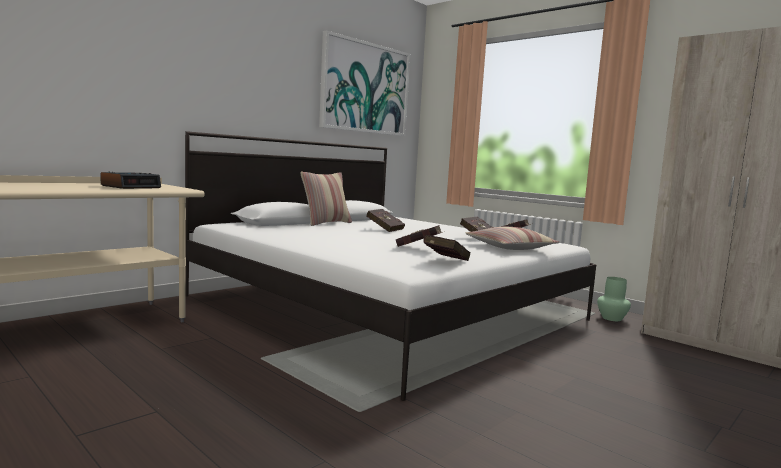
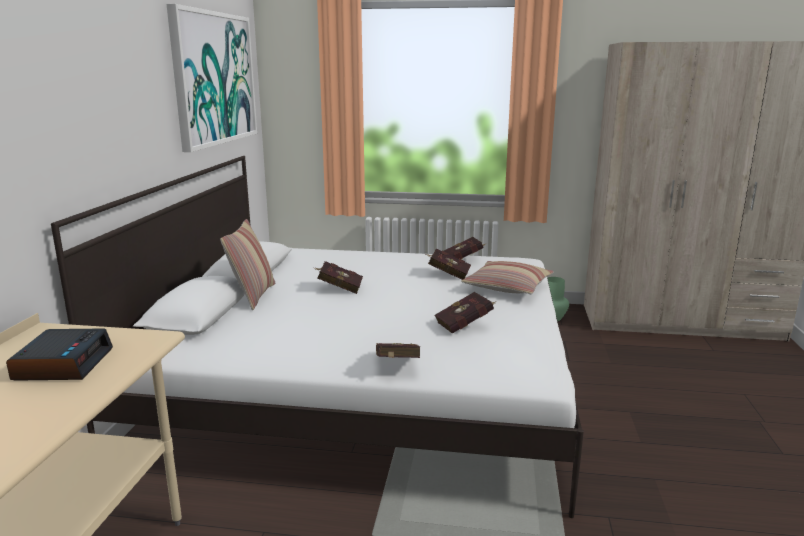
camera: 35 degrees left, 10 degrees up
red book [423,235,471,261] -> red book moved to [376,343,420,358]

